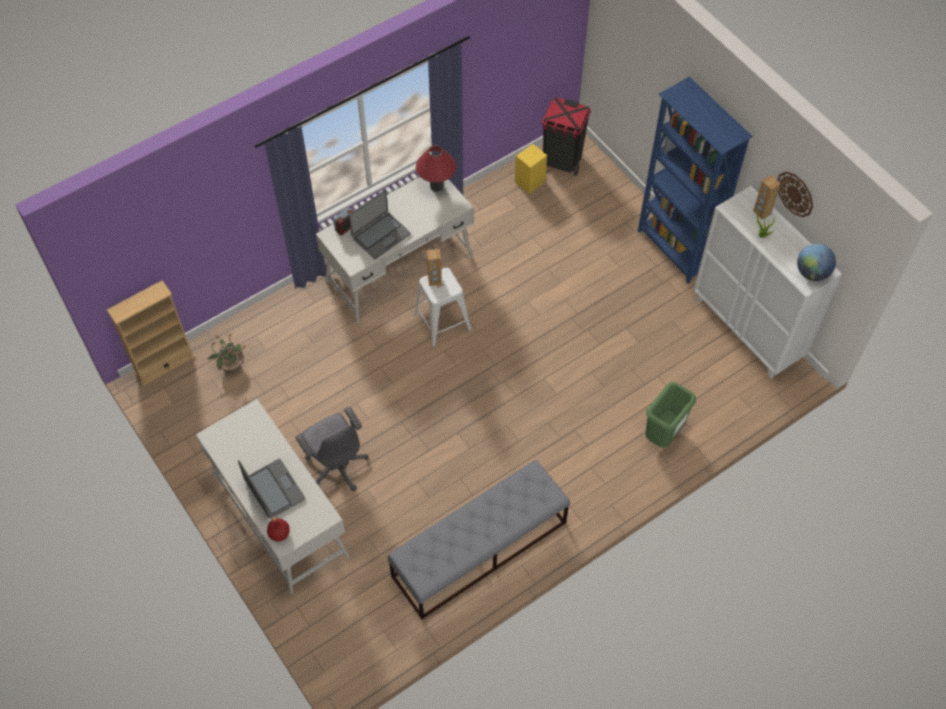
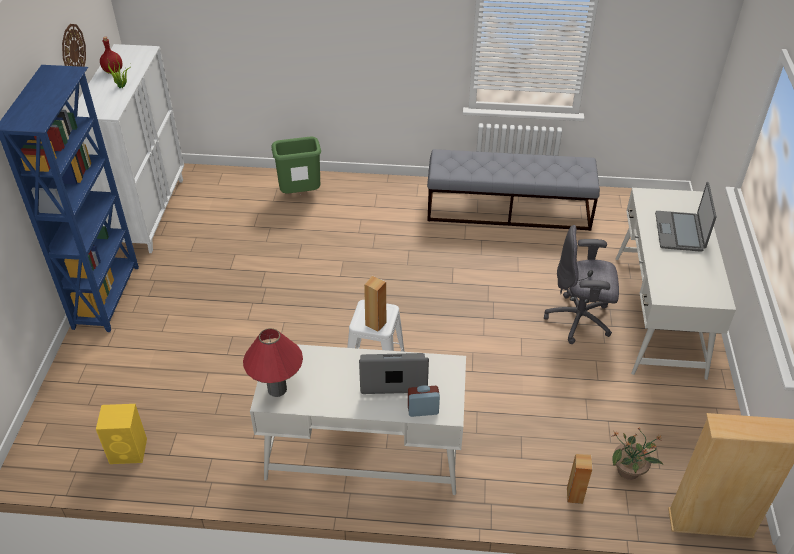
camera: 140 degrees left, 15 degrees down
red bottle [267,517,290,541] -> red bottle moved to [100,37,122,74]
grey office chair [295,407,369,491] -> grey office chair turned 90 degrees counterclockwise [544,225,619,344]
black trash can [542,97,591,176] -> none
brown speaker [753,175,780,220] -> brown speaker moved to [567,454,592,504]
globe [797,244,836,281] -> none

